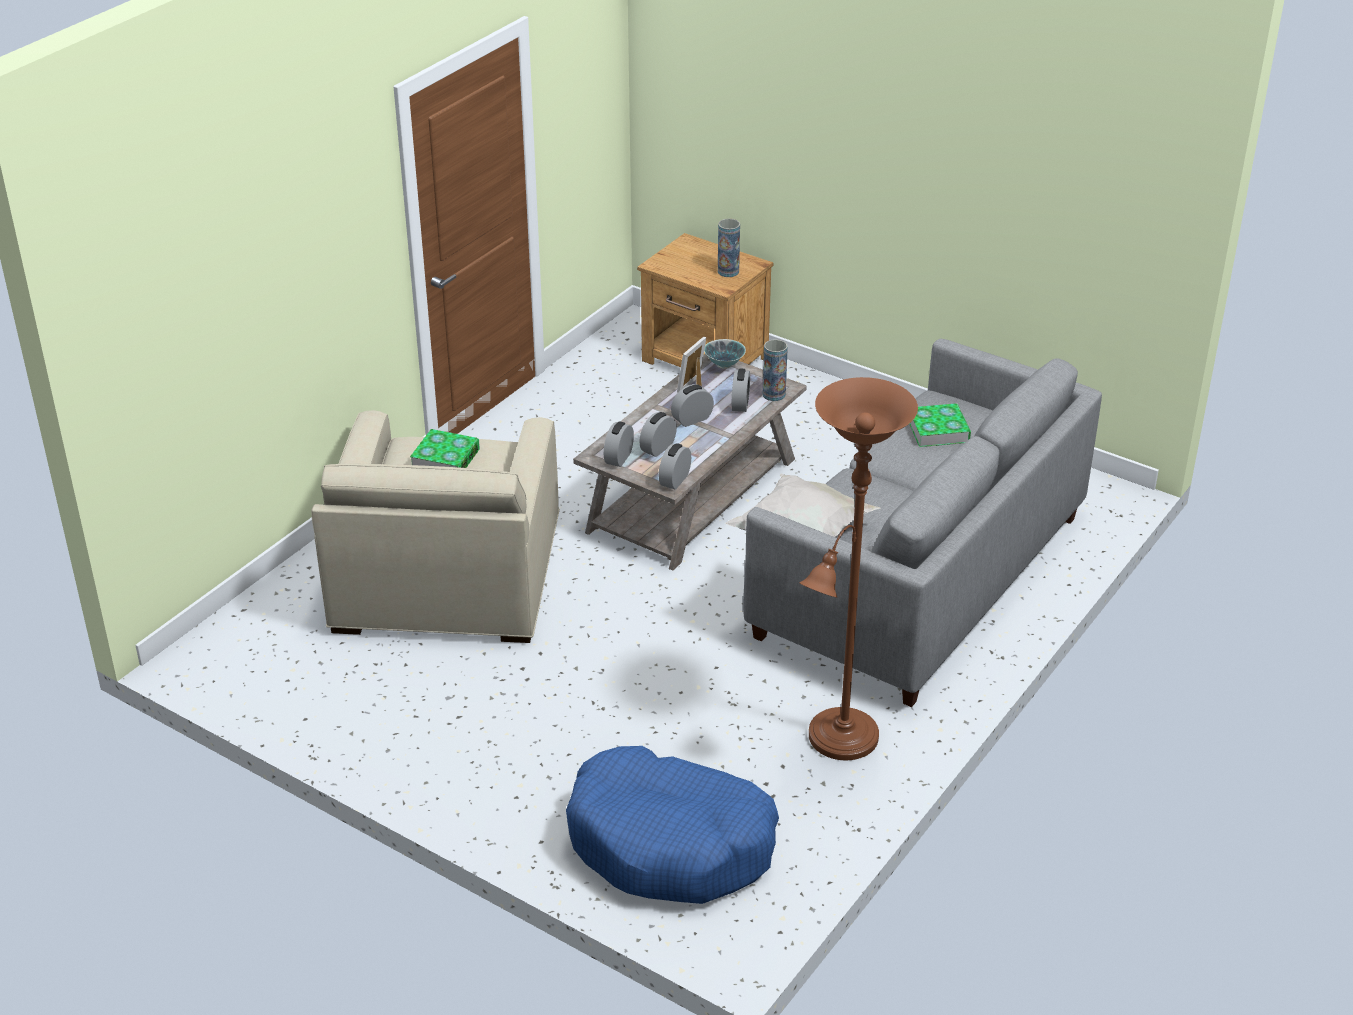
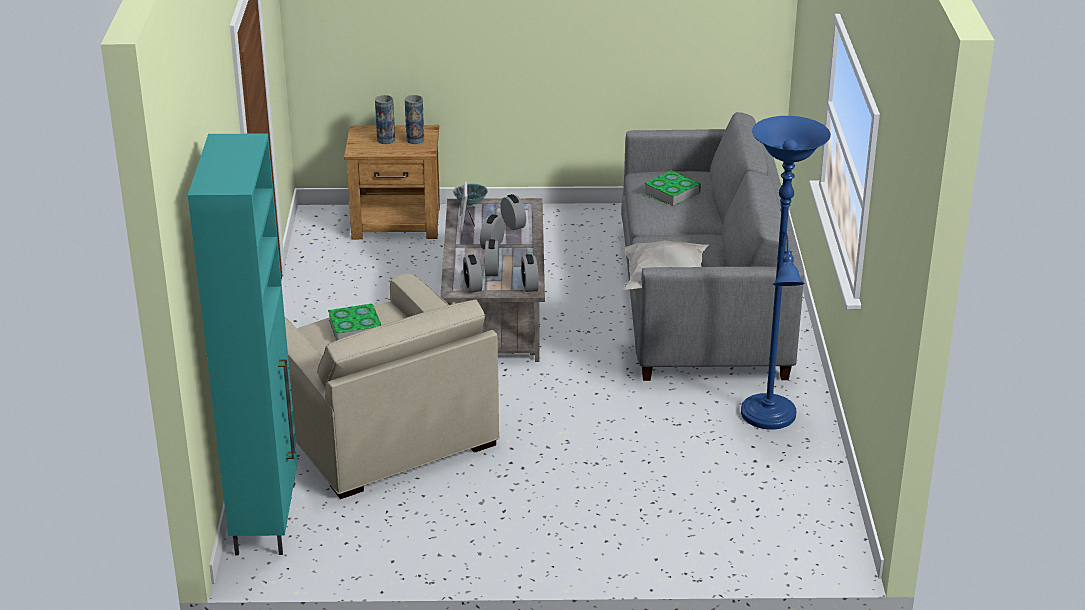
camera: 35 degrees left, 5 degrees down
blue dog bed [566,746,779,904] -> none
vase [763,339,788,401] -> vase moved to [375,95,395,144]
brown floor lamp [799,377,918,760] -> blue floor lamp [741,116,831,430]
none -> turquoise cabinet [188,133,298,555]

